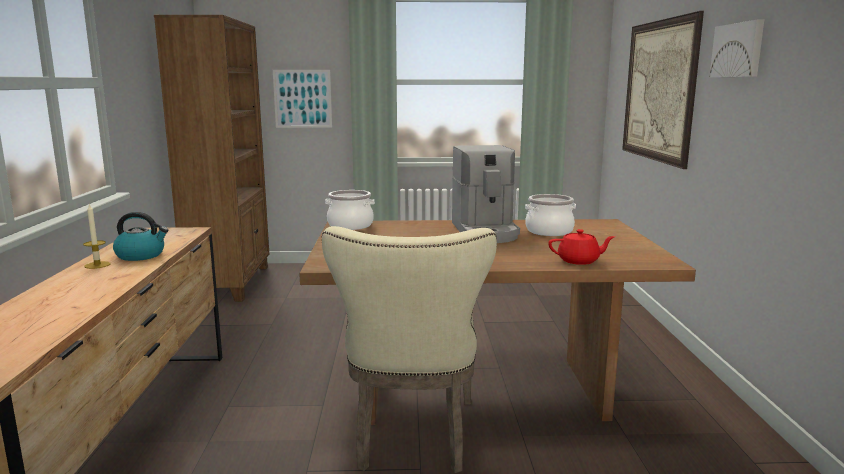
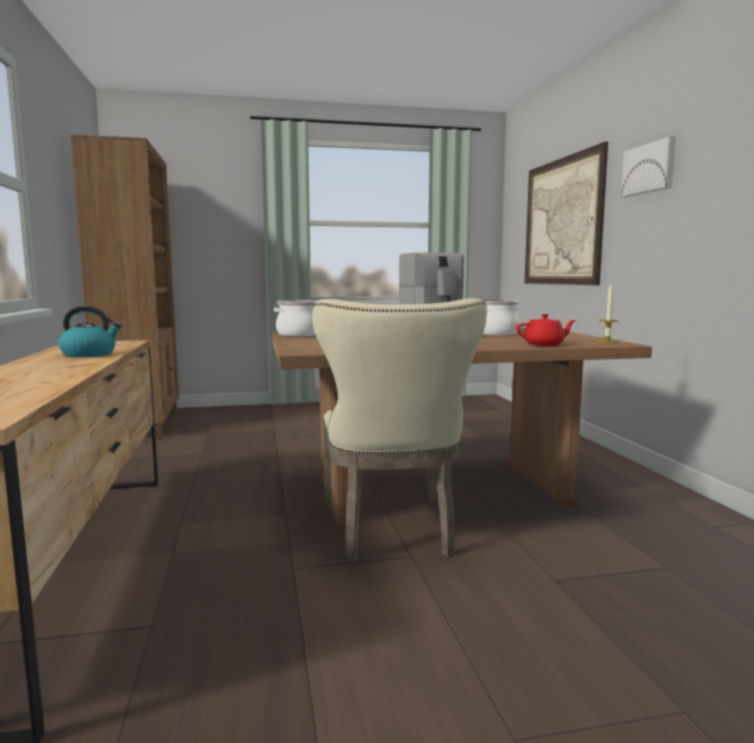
camera: 10 degrees left, 5 degrees down
candle [83,204,110,269] -> candle moved to [596,284,619,343]
picture [273,70,332,128] -> none

